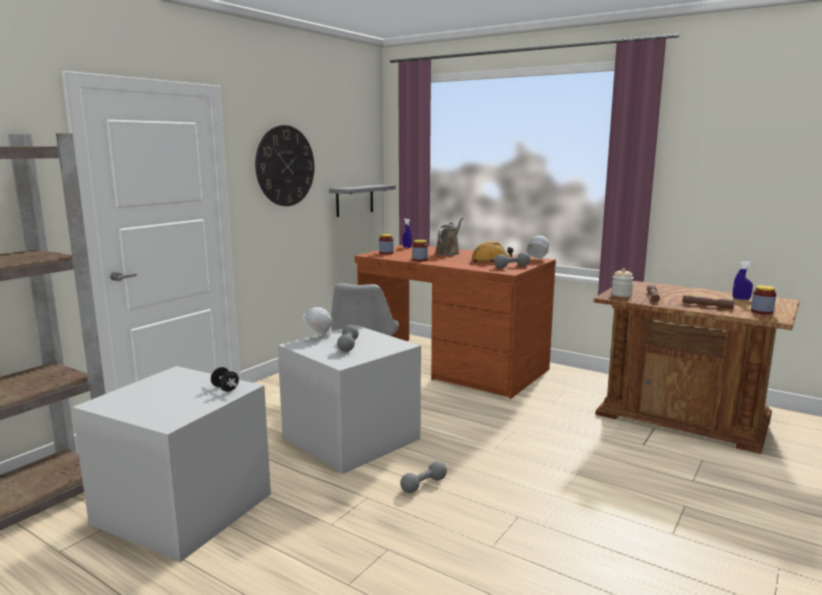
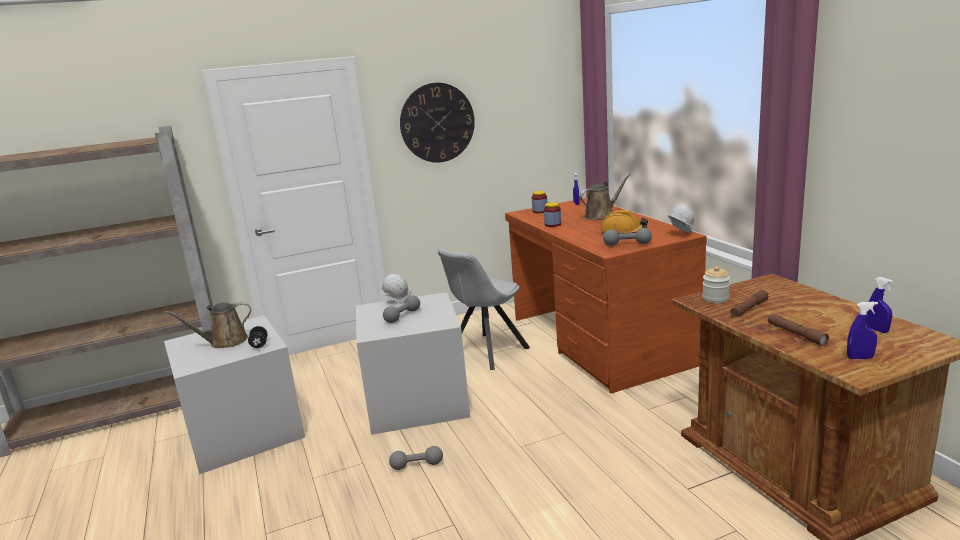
camera: 35 degrees right, 5 degrees up
grey shelf [329,185,396,217] -> none
jar [751,285,776,314] -> blue spray bottle [847,301,878,359]
none -> brown watering can [165,302,251,348]

